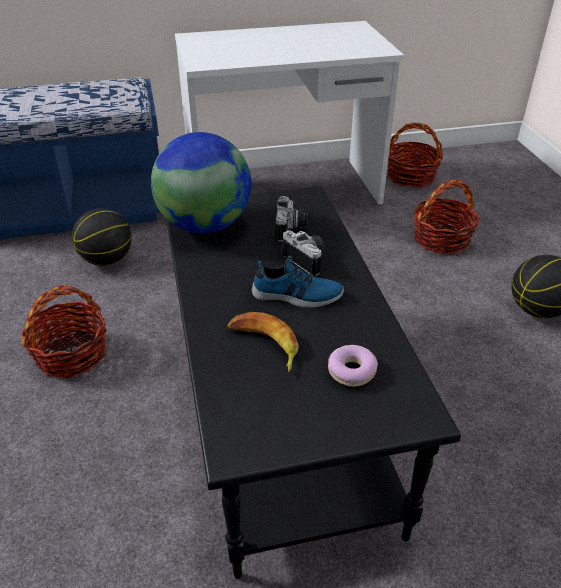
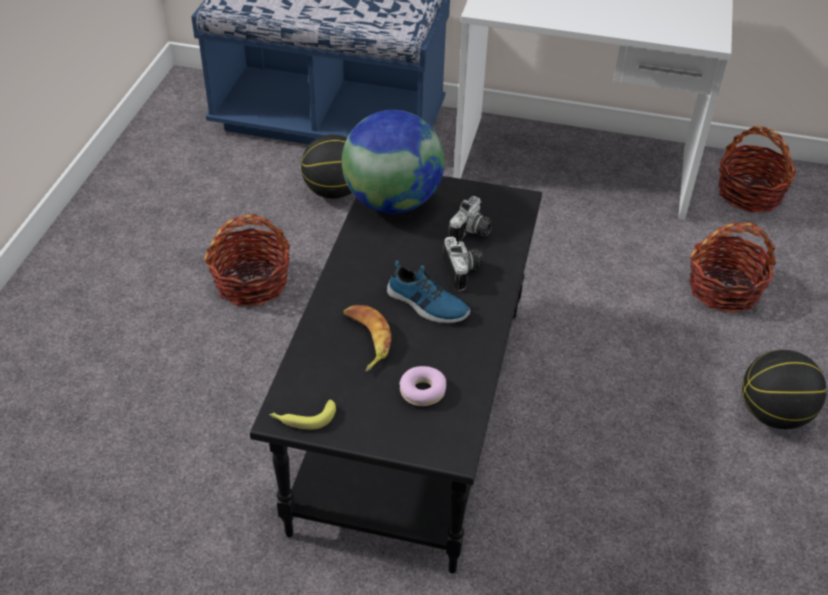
camera: 25 degrees right, 5 degrees up
none -> banana [270,400,336,429]

